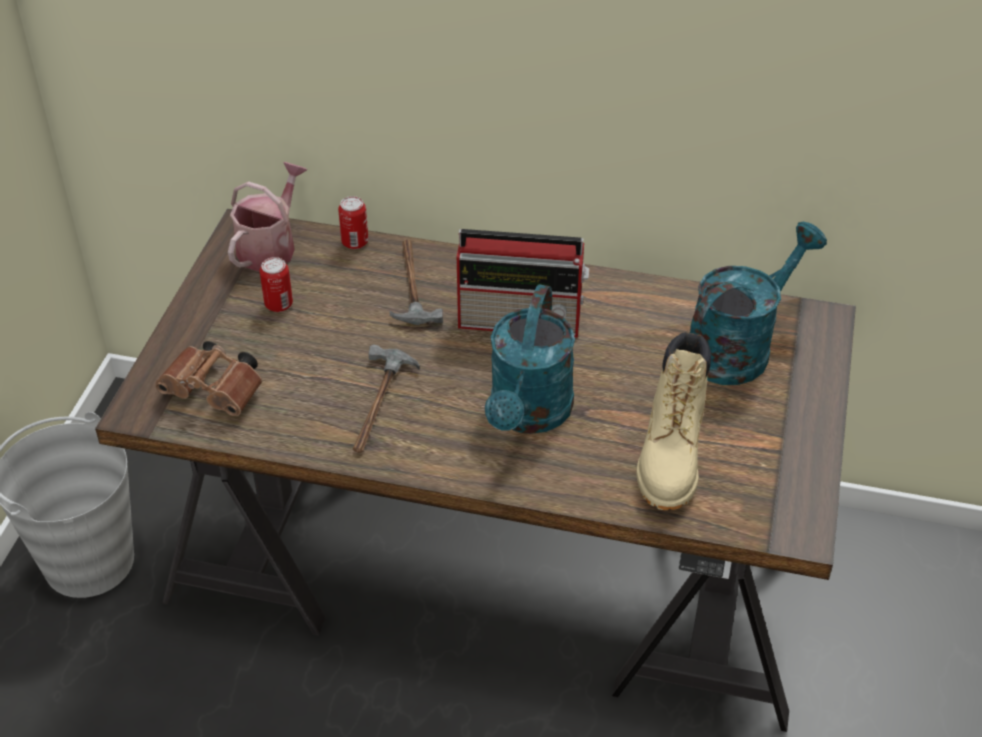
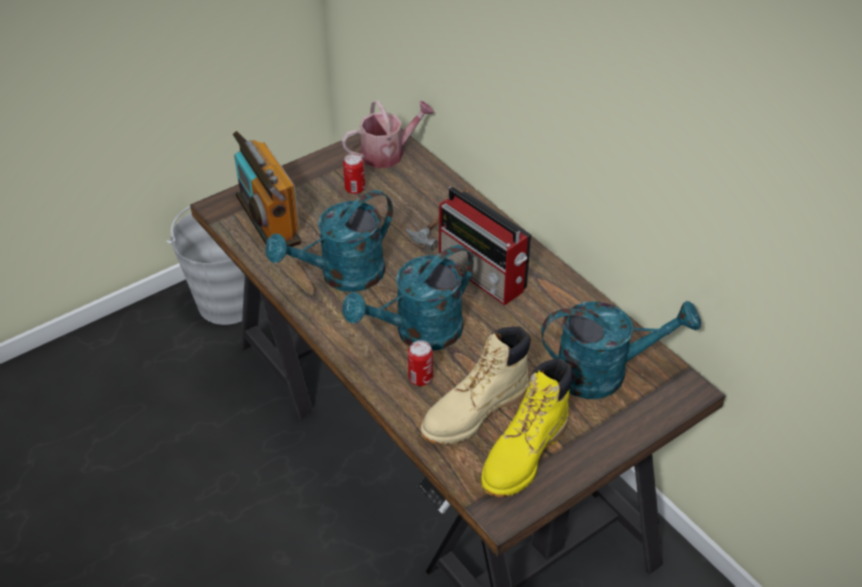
camera: 40 degrees right, 0 degrees up
brown binoculars [155,341,262,416] -> radio [233,131,301,247]
can [338,196,368,249] -> can moved to [408,341,433,386]
hammer [353,344,420,453] -> turquoise watering can [265,190,393,292]
none -> yellow boot [481,358,573,497]

